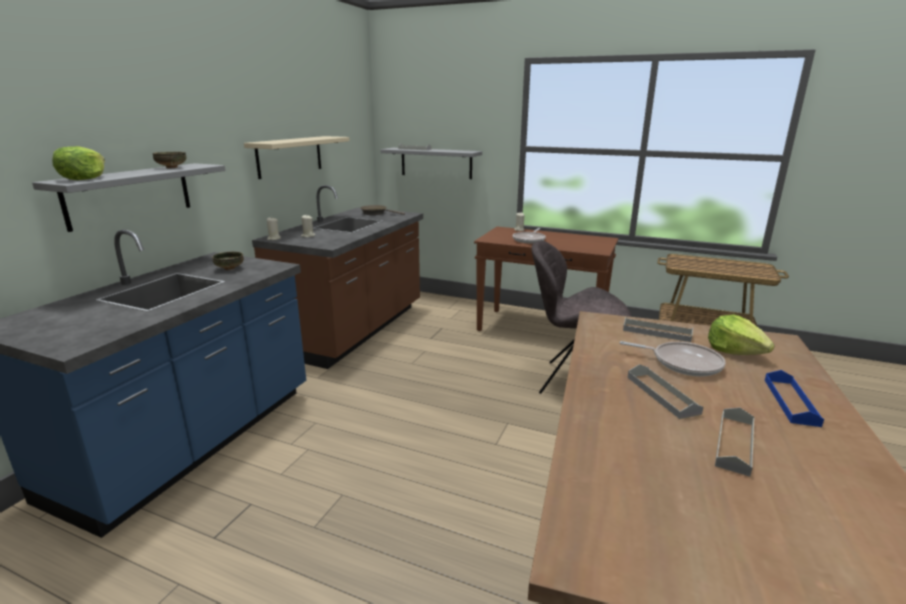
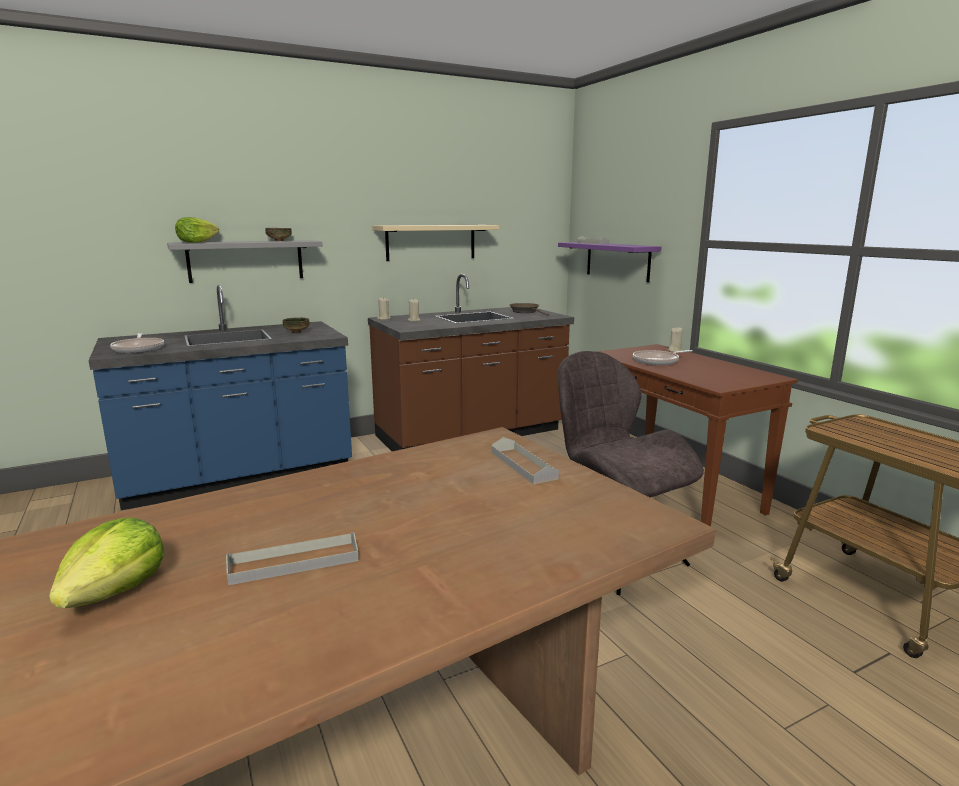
camera: 40 degrees right, 5 degrees down
grey shelf [381,148,482,179] -> purple shelf [558,242,661,282]
frying pan [620,341,726,377] -> frying pan moved to [110,333,164,353]
grey tray [627,364,703,419] -> none
lettuce [708,314,775,355] -> lettuce moved to [49,517,164,608]
blue tray [765,370,824,427] -> none

